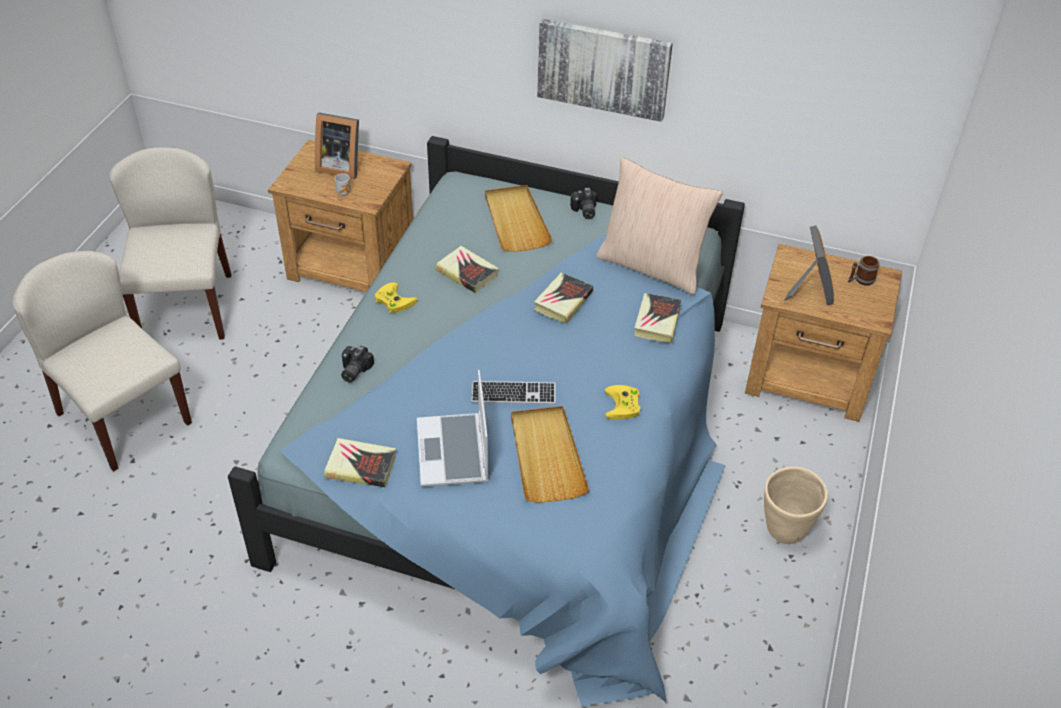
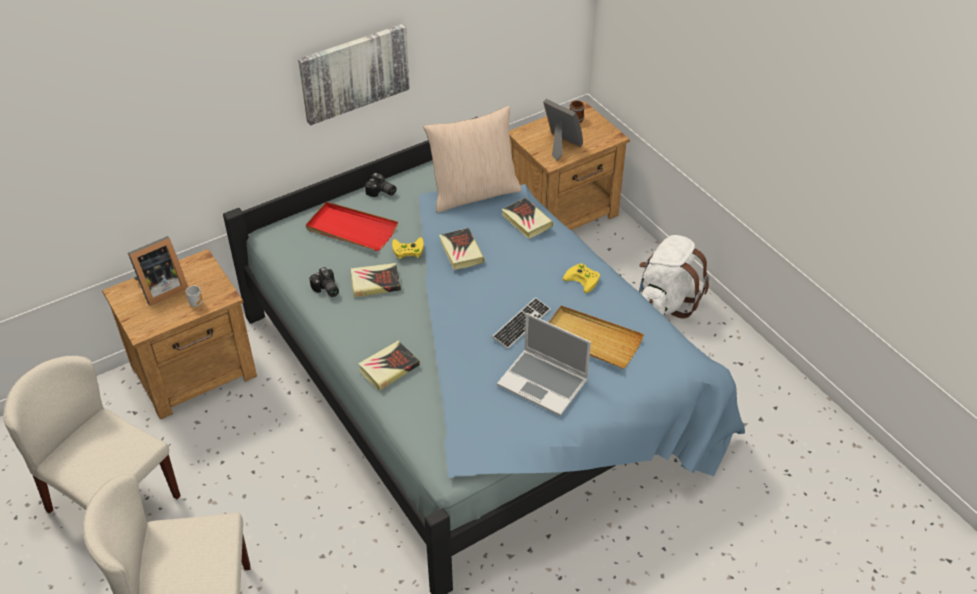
camera: 50 degrees left, 0 degrees up
book [324,438,396,487] -> book moved to [358,341,420,391]
camera [341,346,374,383] -> camera moved to [309,267,339,297]
yellow game controller [375,282,418,314] -> yellow game controller moved to [392,237,424,259]
beige tray [485,185,552,252] -> red tray [306,202,398,251]
beige planter [764,467,828,544] -> white backpack [639,235,709,319]

